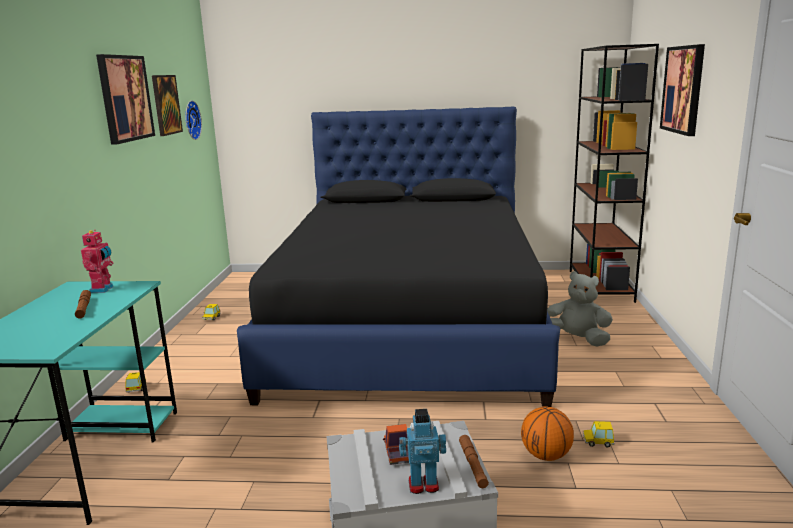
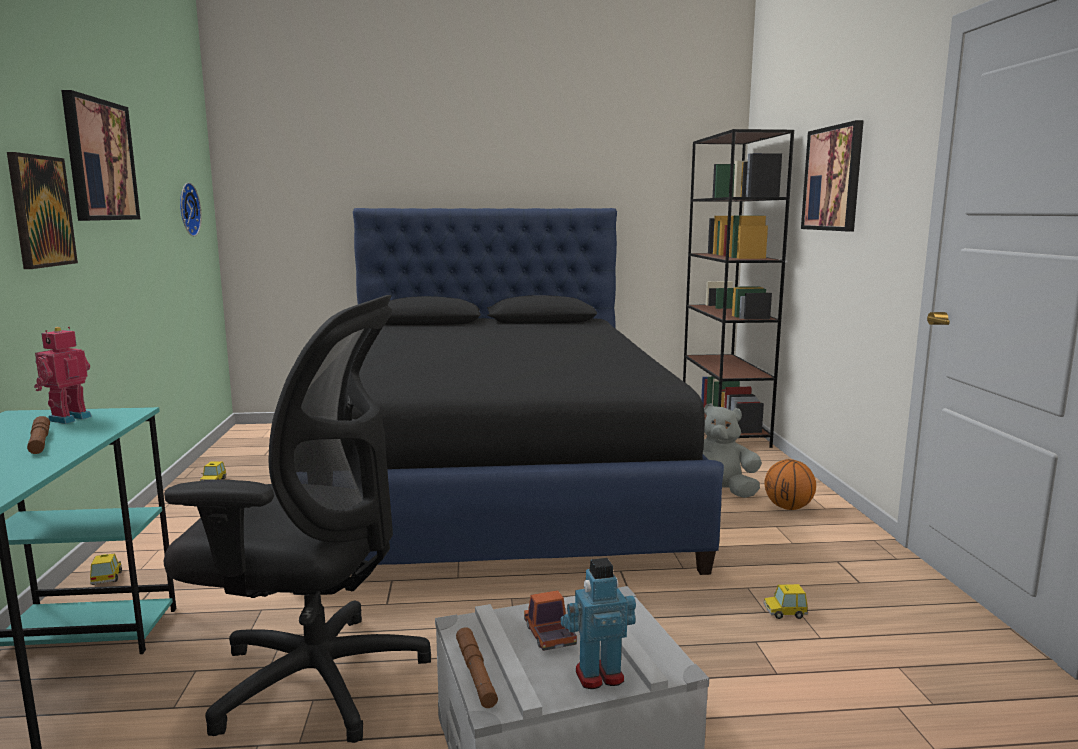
camera: 10 degrees left, 5 degrees down
toy robot [81,230,114,293] -> toy robot turned 150 degrees counterclockwise [34,327,92,424]
picture [152,75,183,136] -> picture moved to [7,152,78,269]
brown flashlight [459,435,489,488] -> brown flashlight moved to [456,627,498,708]
basketball [521,406,574,461] -> basketball moved to [764,459,816,510]
none -> black office chair [164,295,431,743]

